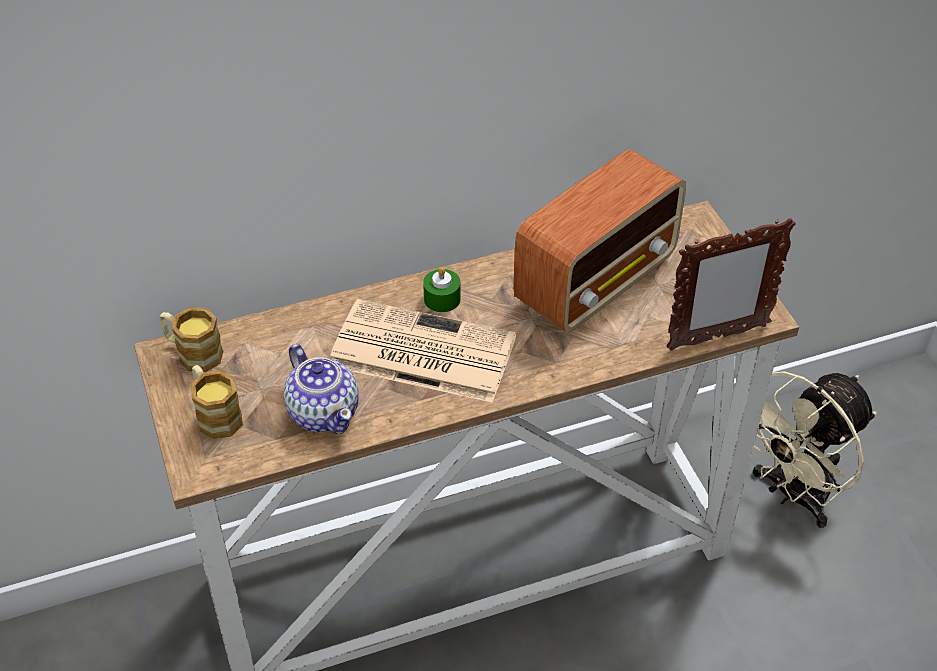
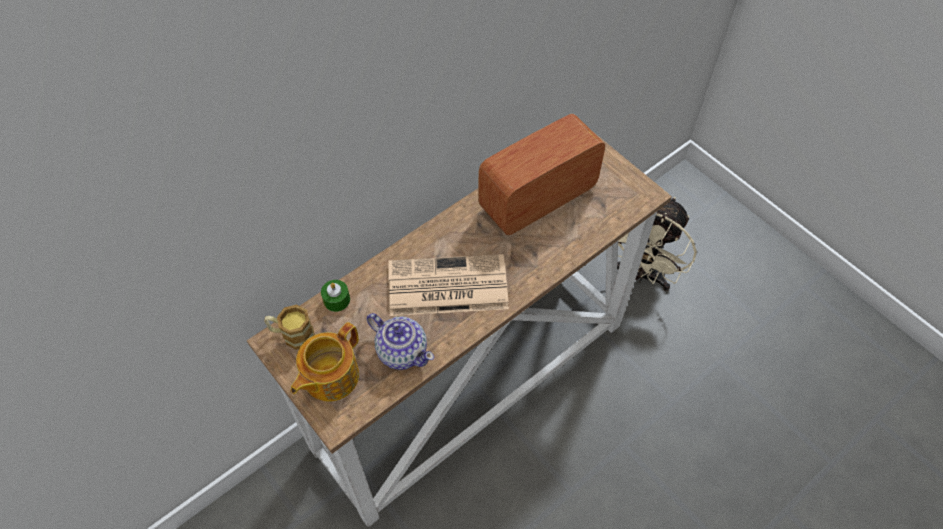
camera: 20 degrees left, 10 degrees up
mug [191,365,243,439] -> teapot [291,322,359,402]
green candle [423,267,461,312] -> green candle moved to [321,280,350,312]
radio [513,149,686,332] -> radio turned 150 degrees counterclockwise [478,114,605,235]
picture frame [666,218,796,351] -> none

